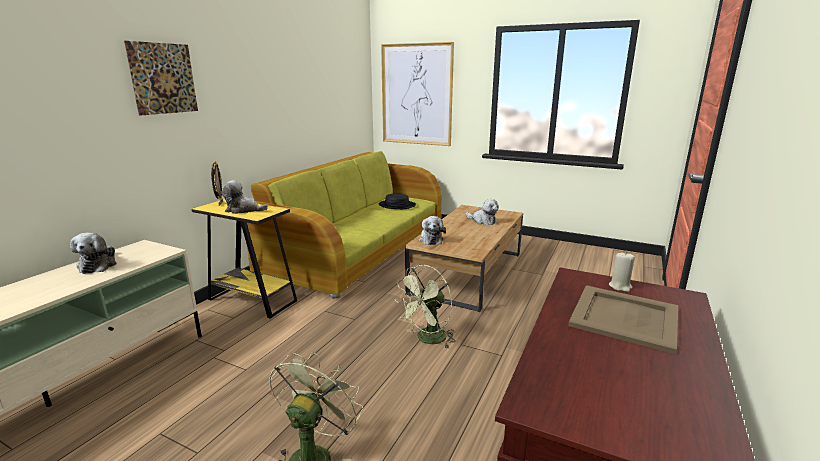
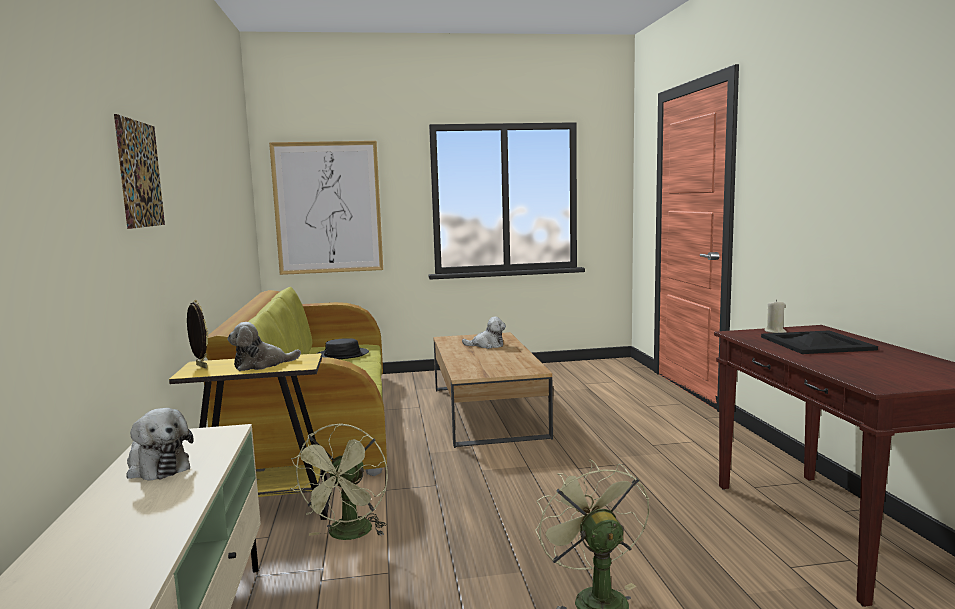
camera: 35 degrees left, 10 degrees down
green fan [395,265,456,348] -> green fan moved to [290,423,388,540]
plush toy [419,216,446,245] -> none
beige tray [568,285,678,354] -> black tray [761,330,878,354]

